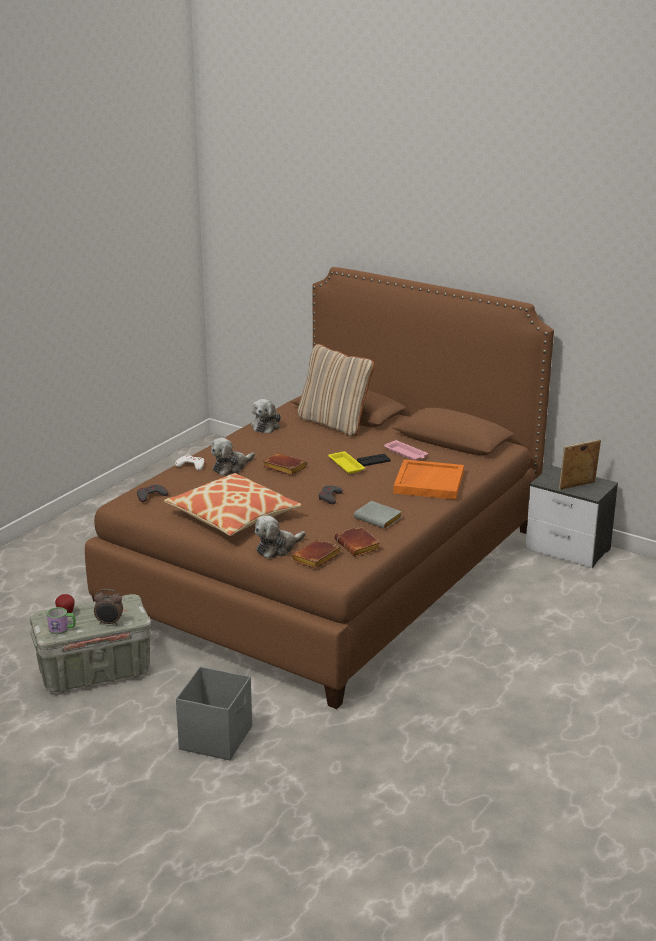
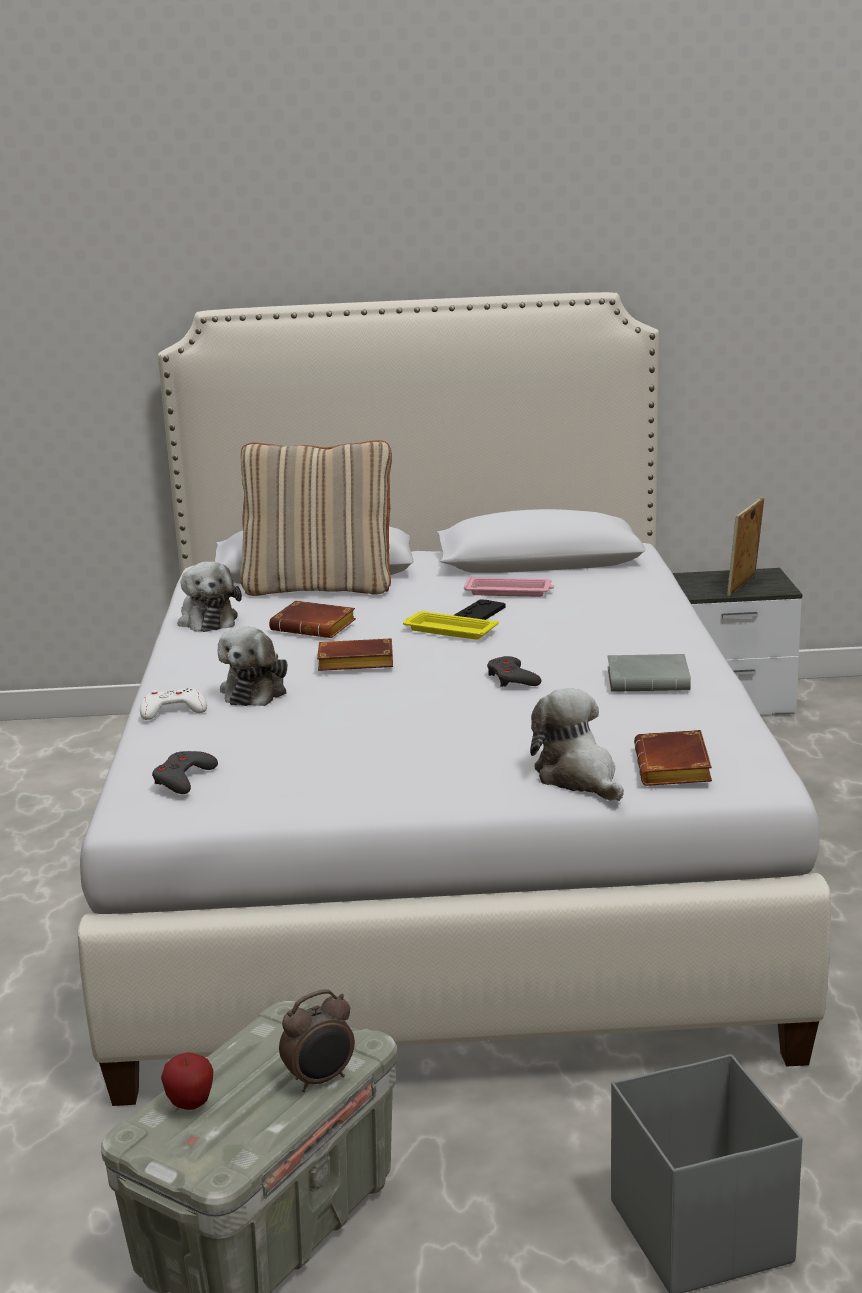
camera: 35 degrees left, 5 degrees down
mug [47,607,76,634] -> none
brown bed [85,267,554,709] -> white bed [78,292,831,1106]
pillow [164,473,302,536] -> none
plush toy [255,516,305,559] -> plush toy turned 135 degrees clockwise [530,688,624,801]
brown book [334,526,381,557] -> brown book moved to [269,601,356,638]
orange tray [393,459,464,500] -> none

